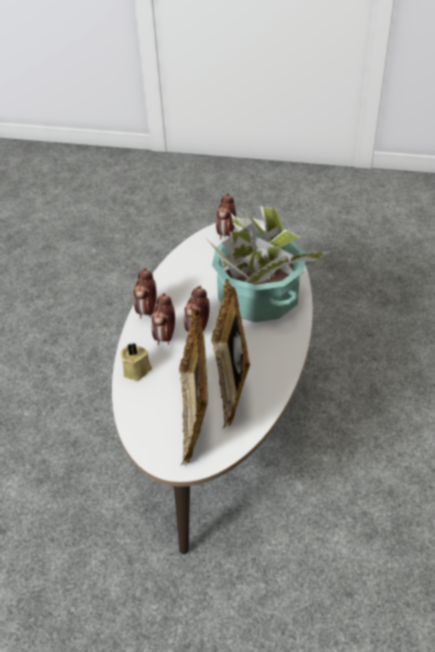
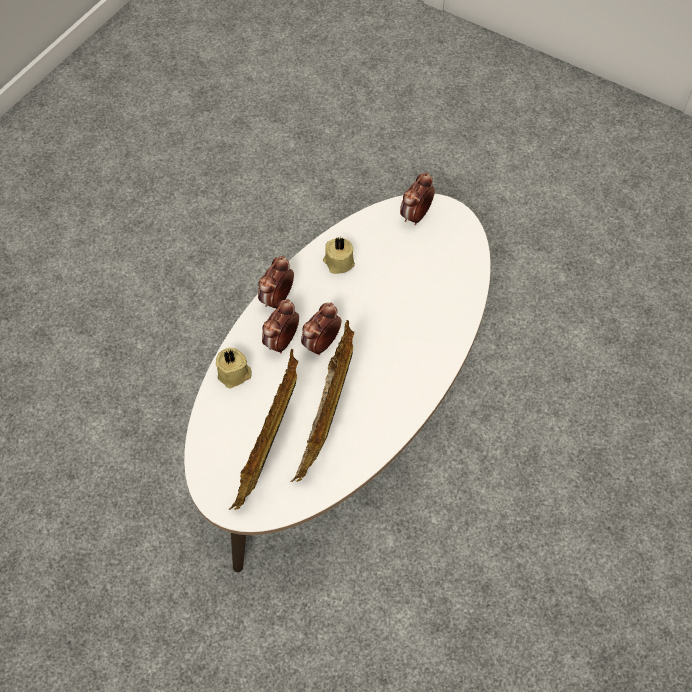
camera: 20 degrees right, 15 degrees up
potted plant [208,206,334,322] -> none
none -> beige candle [323,237,355,274]

